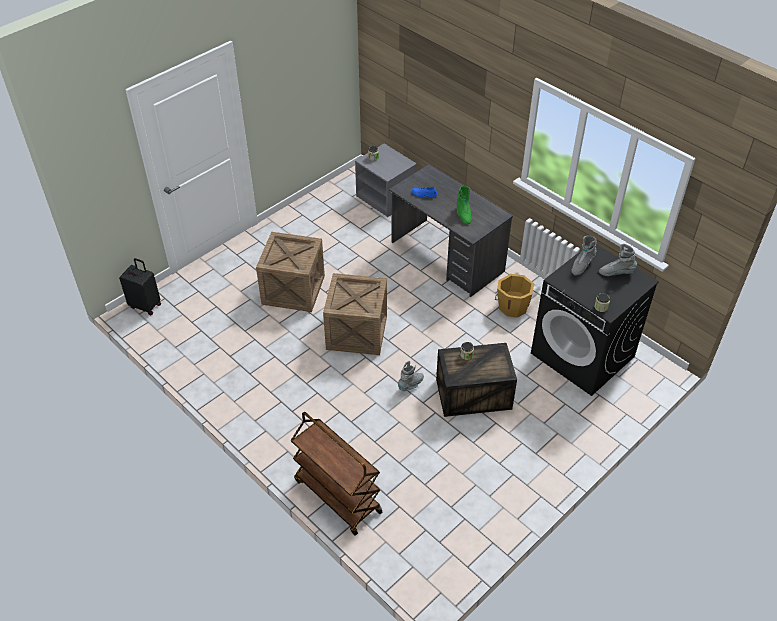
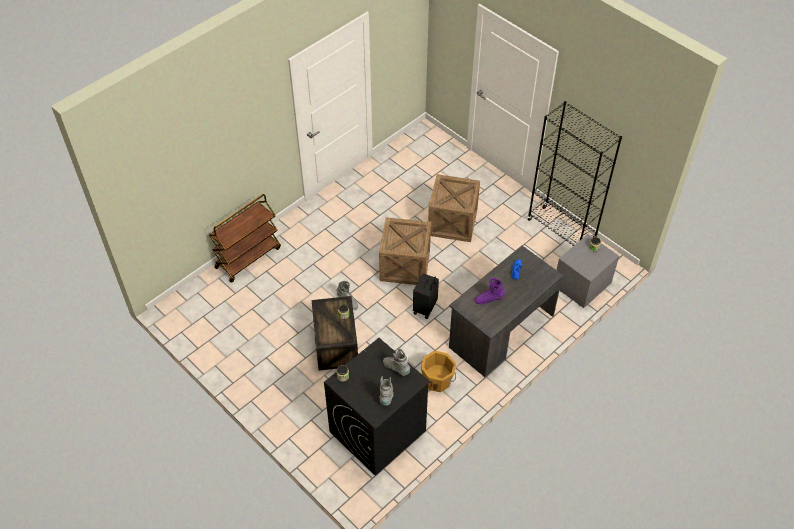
camera: 90 degrees right, 5 degrees up
black suitcase [119,258,161,315] -> black suitcase moved to [413,273,439,319]
green boot [457,186,471,225] -> purple boot [475,278,505,304]
none -> black bookcase [528,101,622,246]

